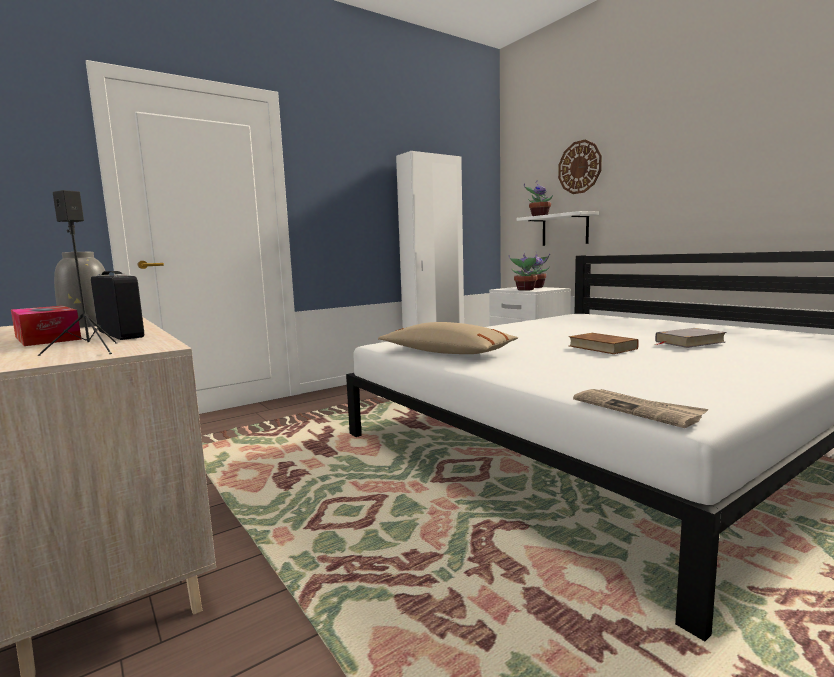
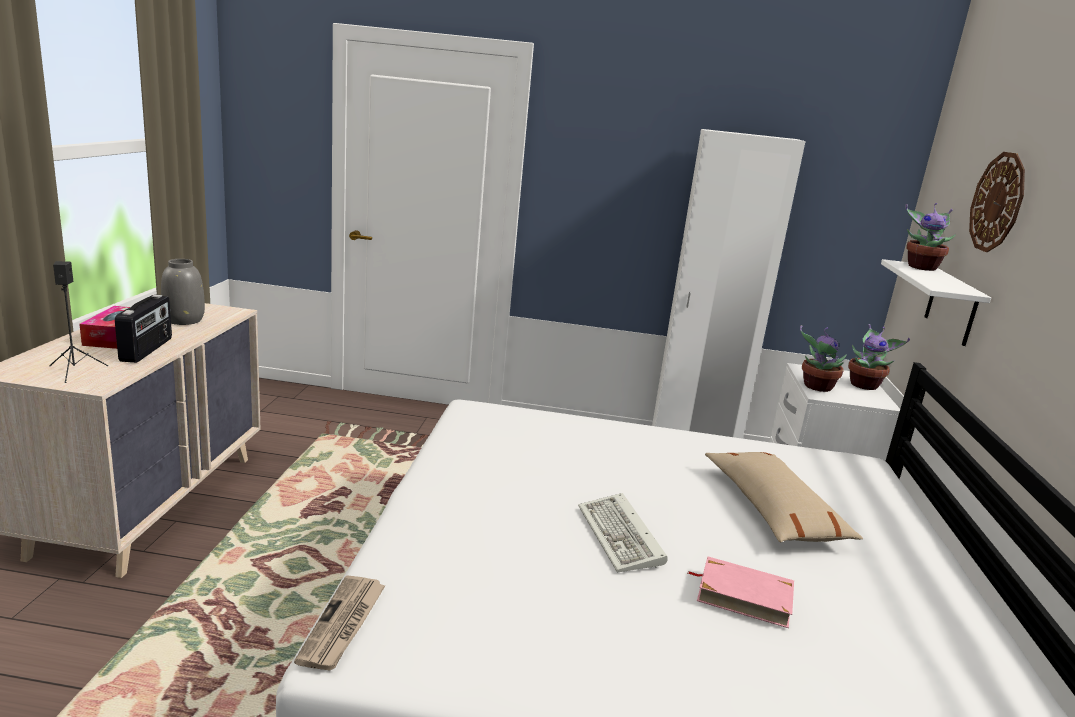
camera: 40 degrees right, 10 degrees up
beige pillow [378,322,518,354] -> beige pillow moved to [705,452,863,543]
brown book [569,333,639,354] -> keyboard [578,493,668,572]
grey book [655,328,727,348] -> pink book [688,557,794,628]

